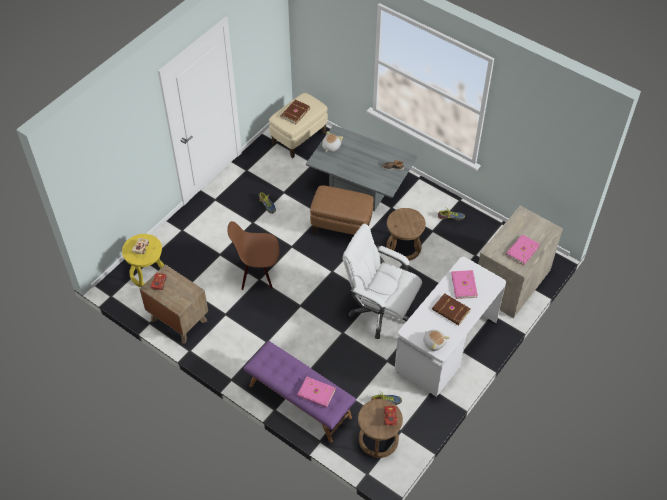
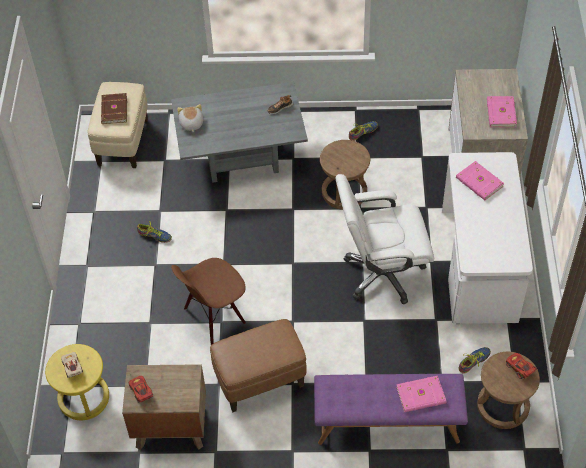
camera: 35 degrees left, 0 degrees up
brown ottoman [310,185,373,235] -> brown ottoman moved to [210,319,307,412]
plush toy [423,330,450,351] -> none
brown book [432,293,471,325] -> none

